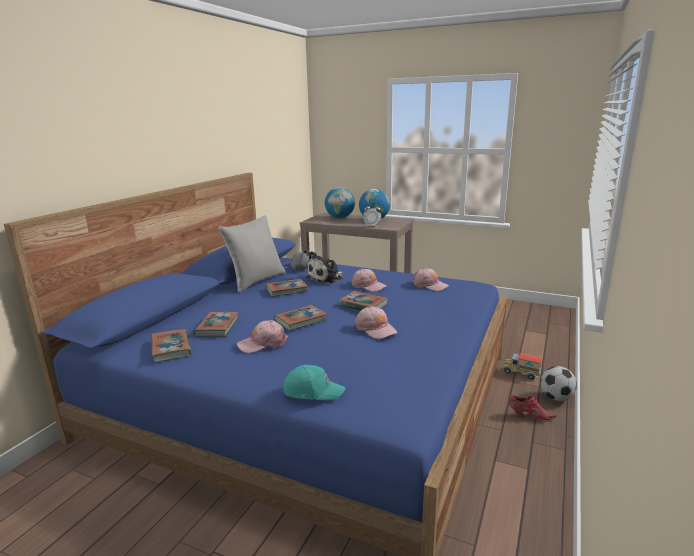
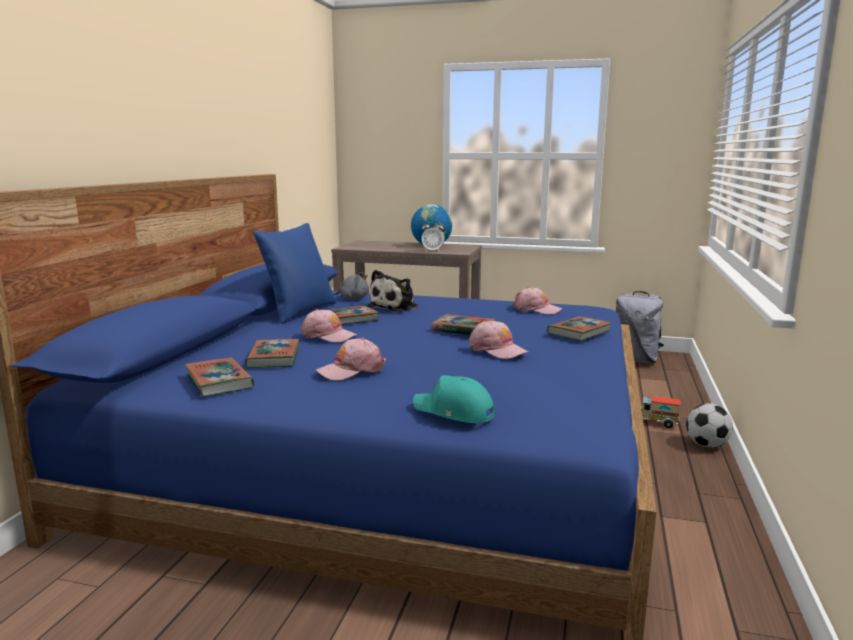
camera: 10 degrees left, 5 degrees down
grey pillow [218,215,286,293] -> blue pillow [253,223,336,324]
book [274,305,327,331] -> book moved to [547,316,612,341]
turquoise cap [282,365,346,400] -> turquoise cap turned 150 degrees counterclockwise [413,375,495,423]
globe [325,187,355,218] -> none
pink cap [351,269,387,292] -> pink cap moved to [300,309,357,343]
red shoe [509,395,557,421] -> none
none -> grey backpack [616,291,664,363]

